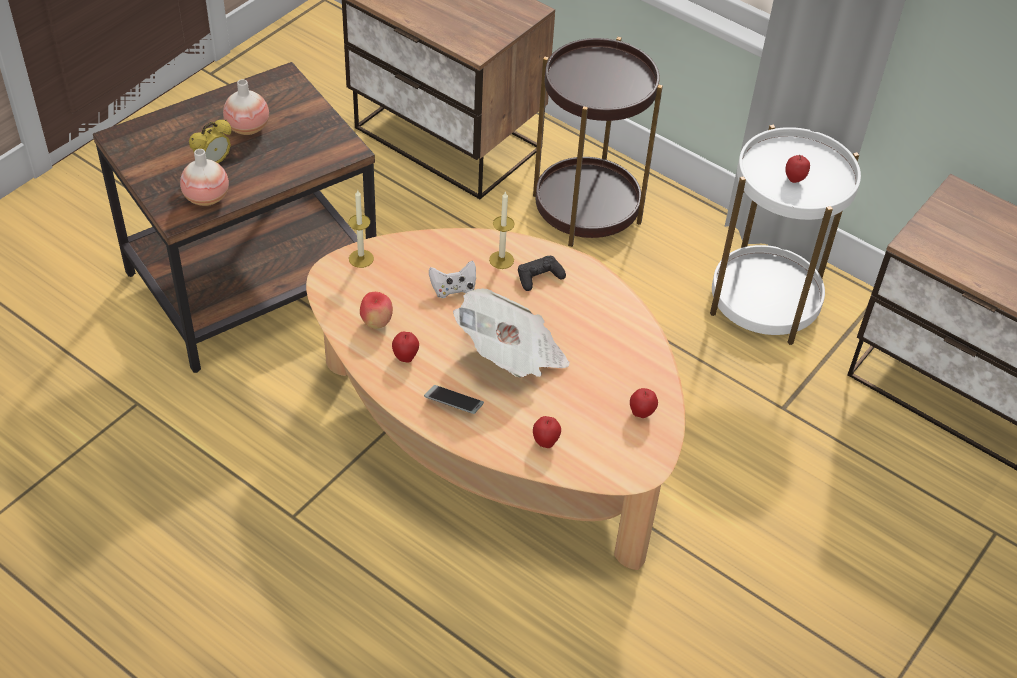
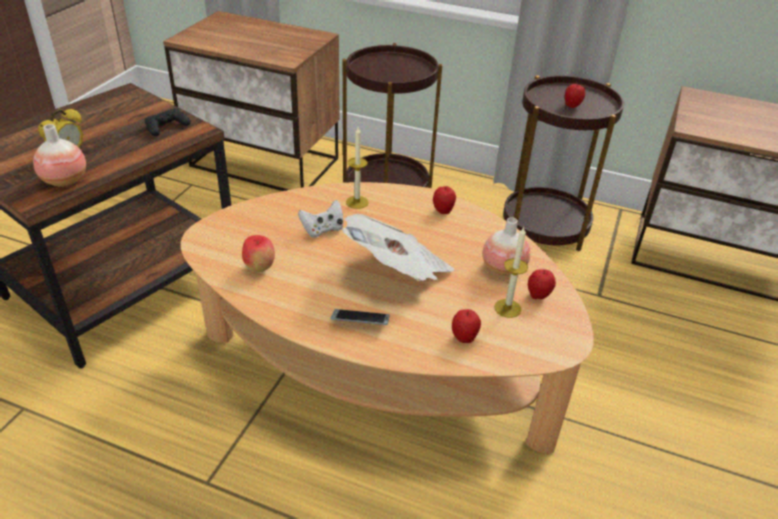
camera: 15 degrees left, 10 degrees down
vase [223,79,269,135] -> vase moved to [483,217,530,276]
candle [349,190,374,268] -> candle moved to [494,227,528,318]
apple [392,332,419,363] -> apple moved to [433,186,456,214]
black game controller [518,256,566,291] -> black game controller moved to [145,109,191,136]
white side table [710,125,861,345] -> brown side table [503,75,624,251]

